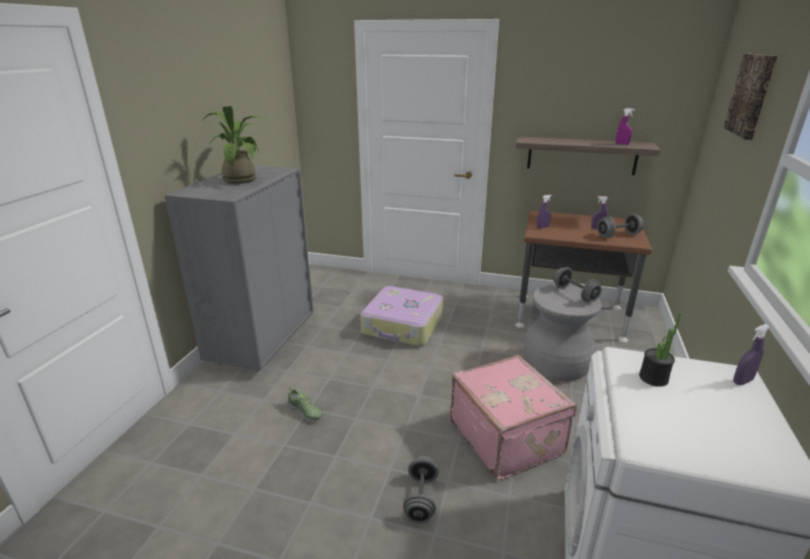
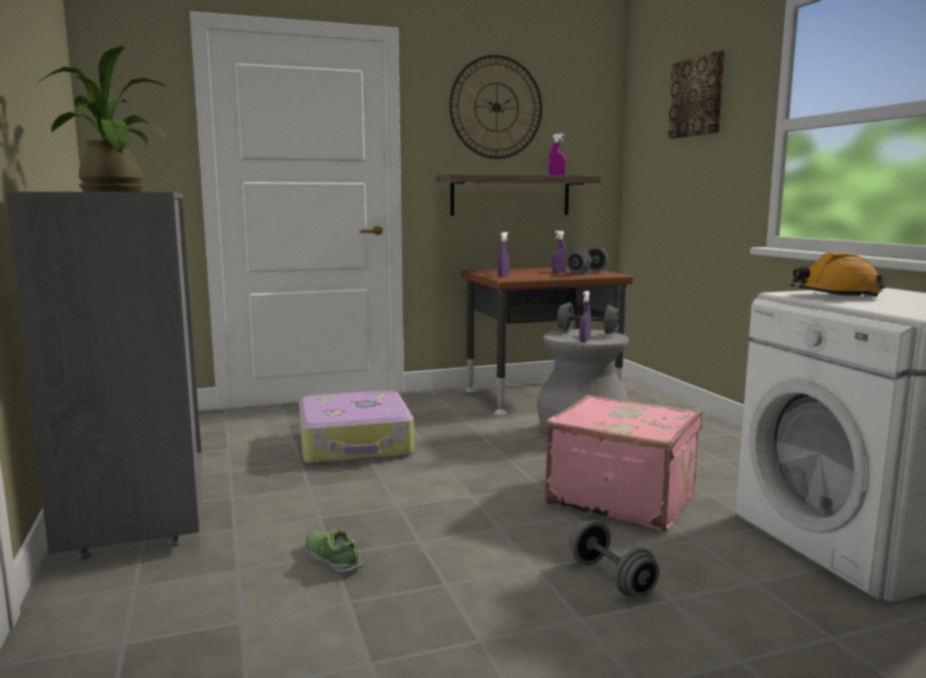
camera: 35 degrees left, 15 degrees down
shoe [287,387,323,421] -> shoe turned 135 degrees counterclockwise [305,527,363,575]
potted plant [639,312,681,387] -> orange hard hat [791,252,886,298]
purple spray bottle [733,324,769,385] -> purple spray bottle moved to [579,291,591,342]
none -> wall clock [449,55,542,159]

